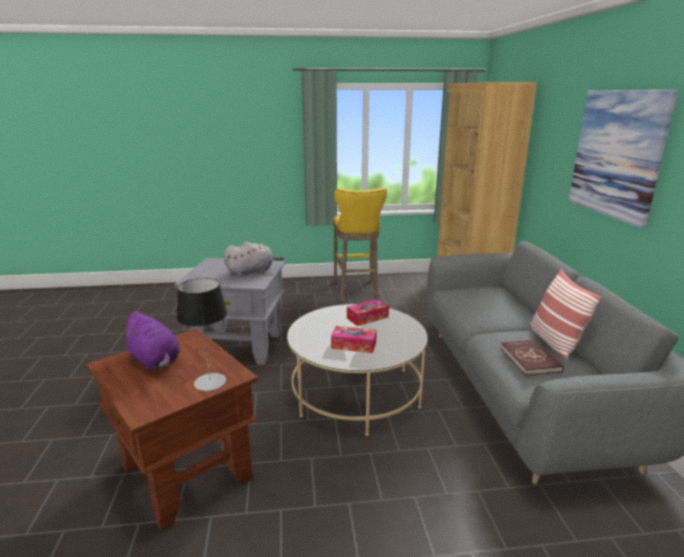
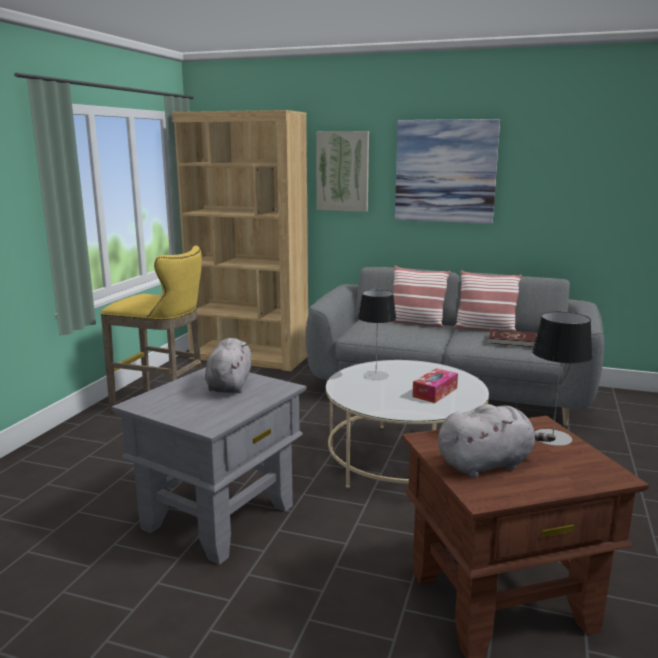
camera: 65 degrees left, 5 degrees down
purple plush toy [121,311,180,370] -> grey plush toy [438,404,556,478]
tissue box [347,299,389,326] -> table lamp [358,290,396,380]
none -> picture [316,131,369,212]
none -> pillow [392,266,451,328]

